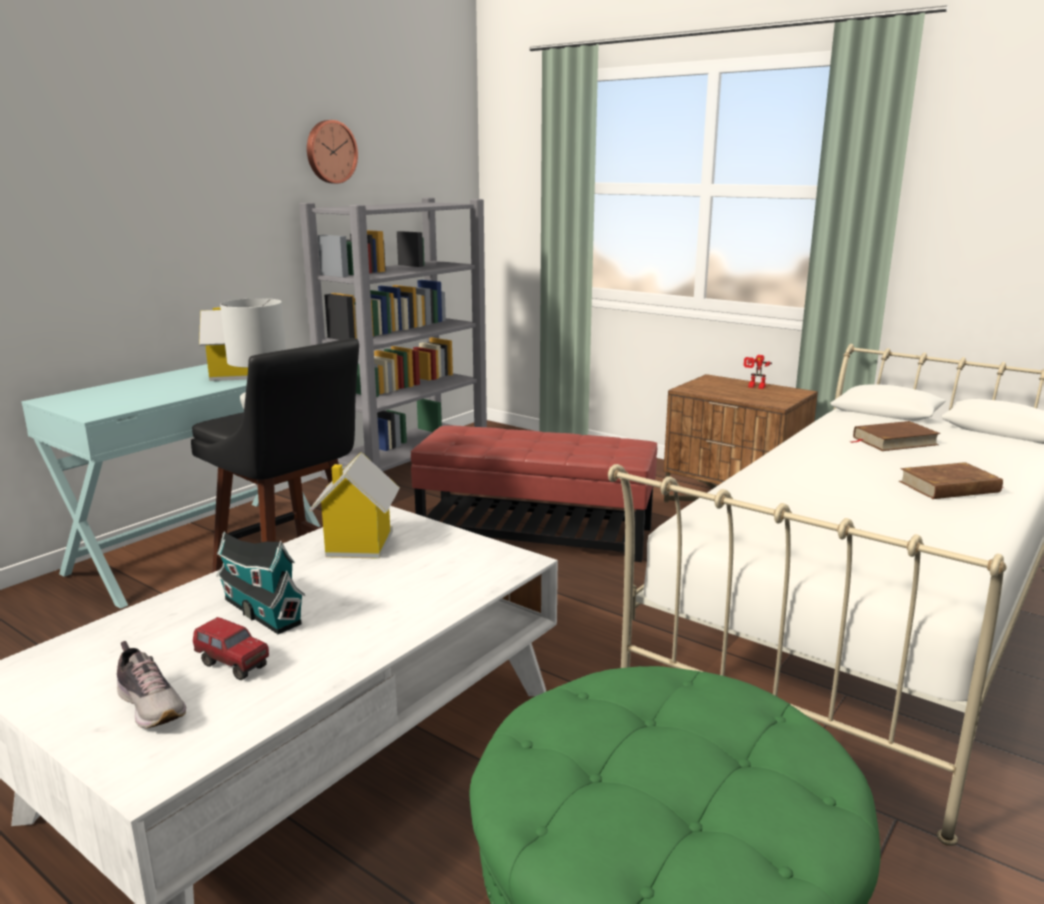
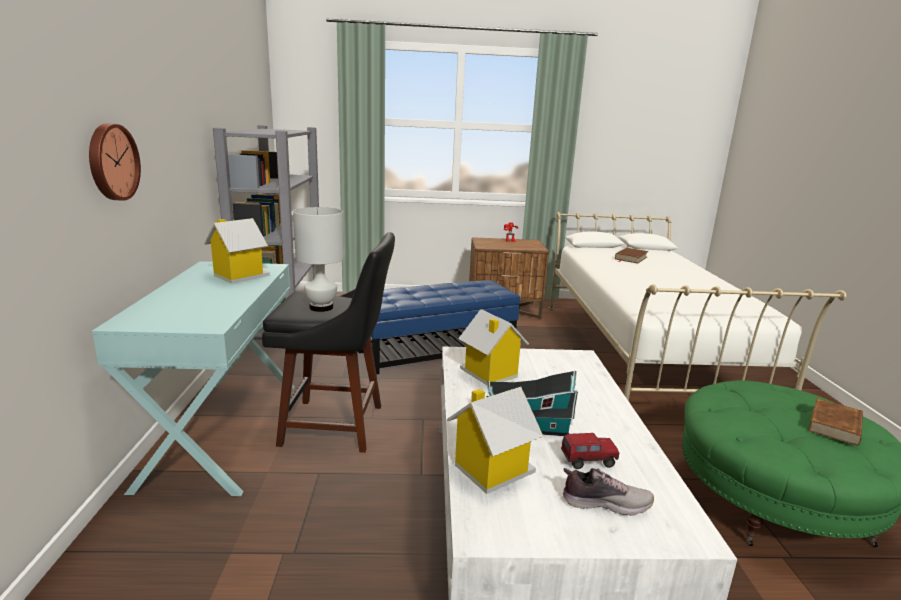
camera: 40 degrees left, 0 degrees up
wall clock [307,120,358,184] -> wall clock moved to [89,123,141,201]
red ottoman [411,425,657,562] -> blue ottoman [358,280,520,374]
brown book [899,462,1003,499] -> brown book moved to [808,398,863,446]
none -> toy house [447,387,543,494]

